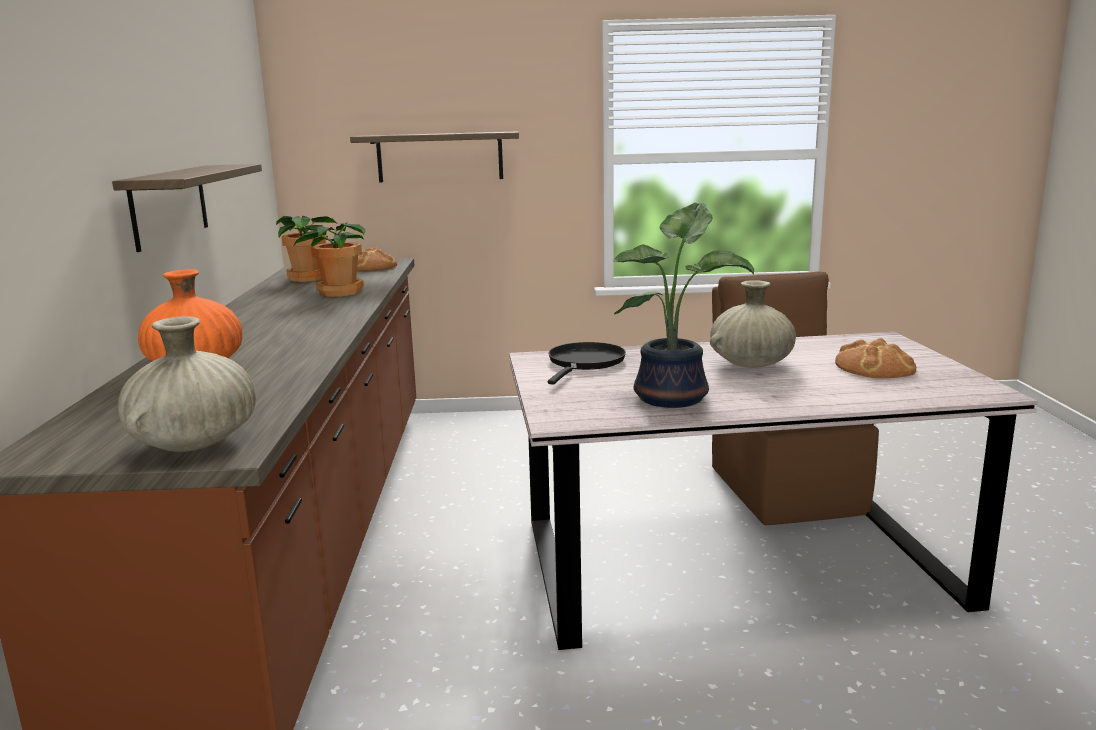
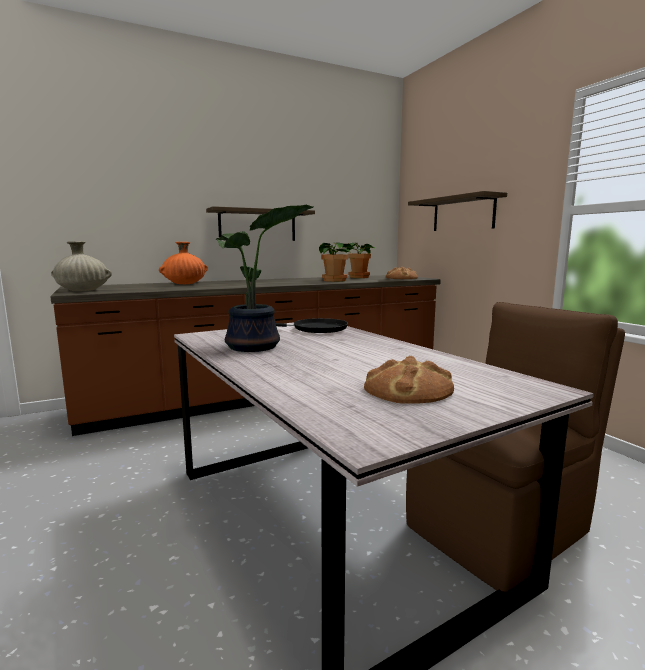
camera: 65 degrees right, 5 degrees down
beige vase [710,280,796,368] -> none

